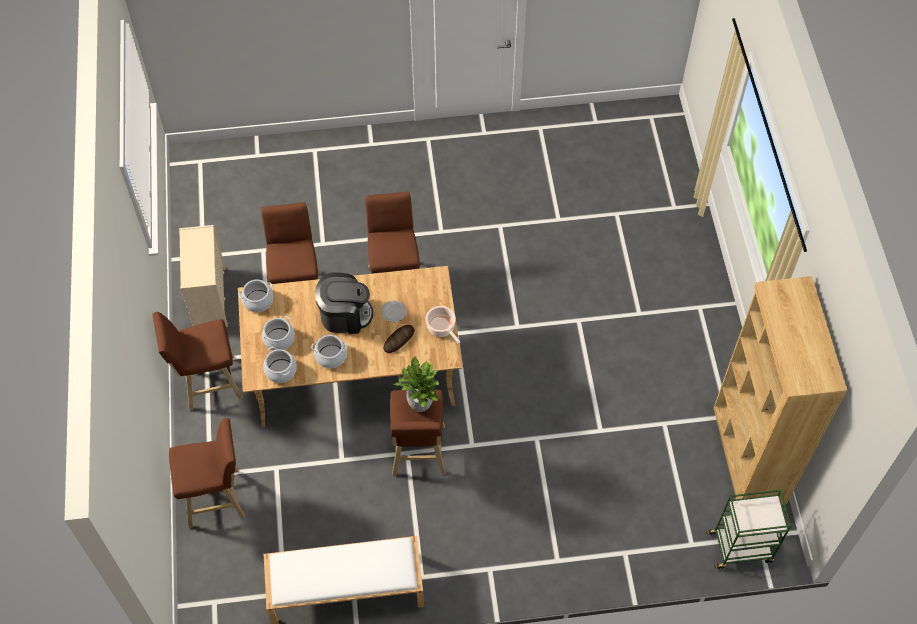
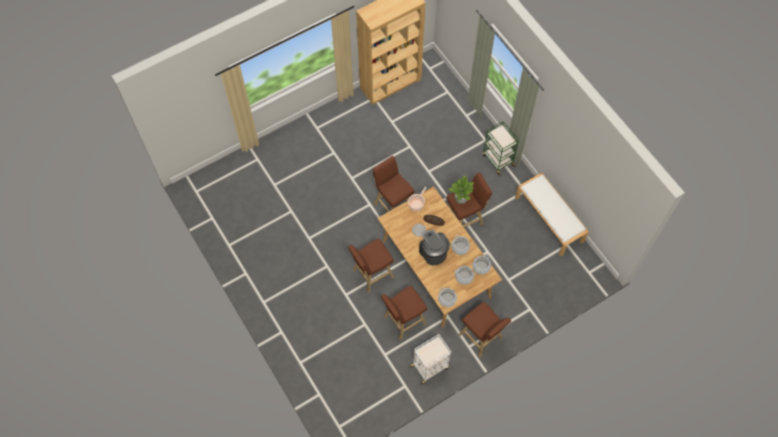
camera: 115 degrees left, 5 degrees up
brown stool [169,418,245,528] -> brown stool moved to [373,156,415,212]
beige dresser [179,225,228,327] -> white cart [409,334,451,385]
green cart [706,490,791,569] -> green cart moved to [482,121,519,176]

